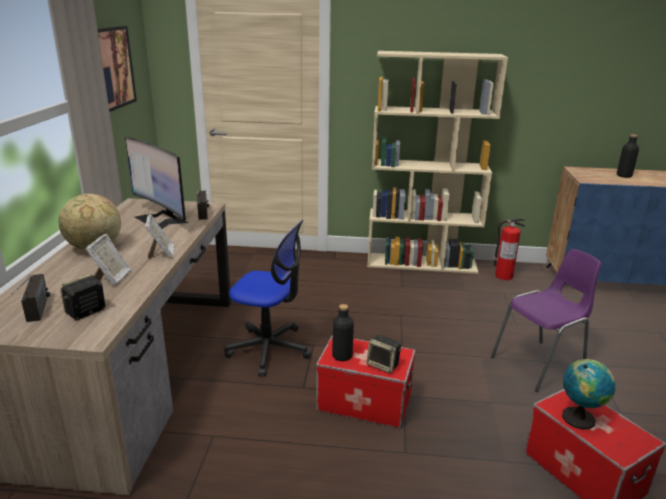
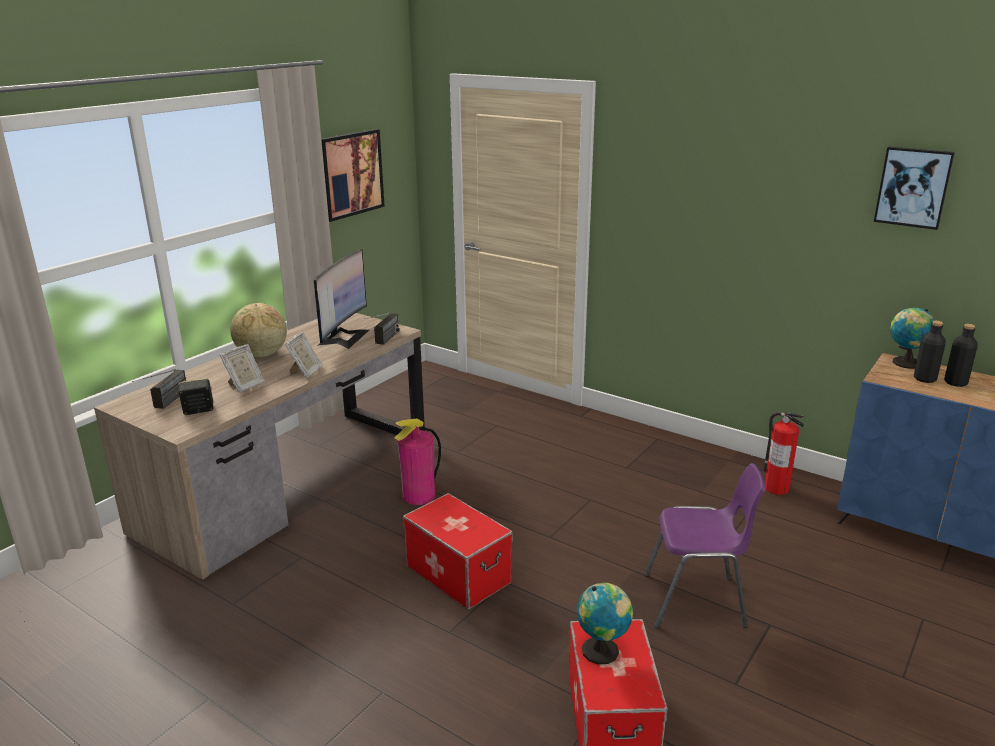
camera: 30 degrees right, 0 degrees up
monitor [125,137,189,229] -> monitor turned 150 degrees counterclockwise [314,249,369,349]
office chair [224,220,312,376] -> fire extinguisher [394,418,441,505]
black bottle [332,304,354,361] -> black bottle moved to [914,321,946,383]
beige bookcase [367,51,508,274] -> none
speaker [367,335,402,373] -> none
none -> picture [874,147,955,230]
none -> globe [890,307,935,369]

